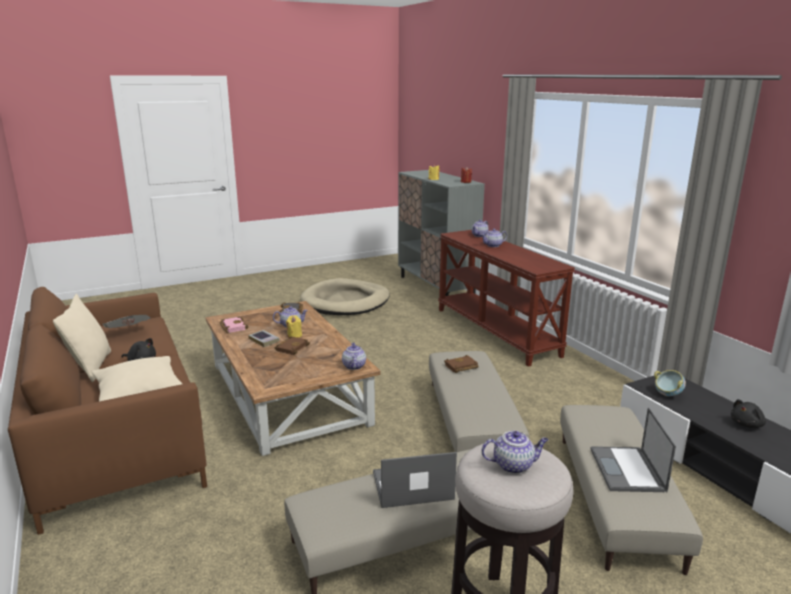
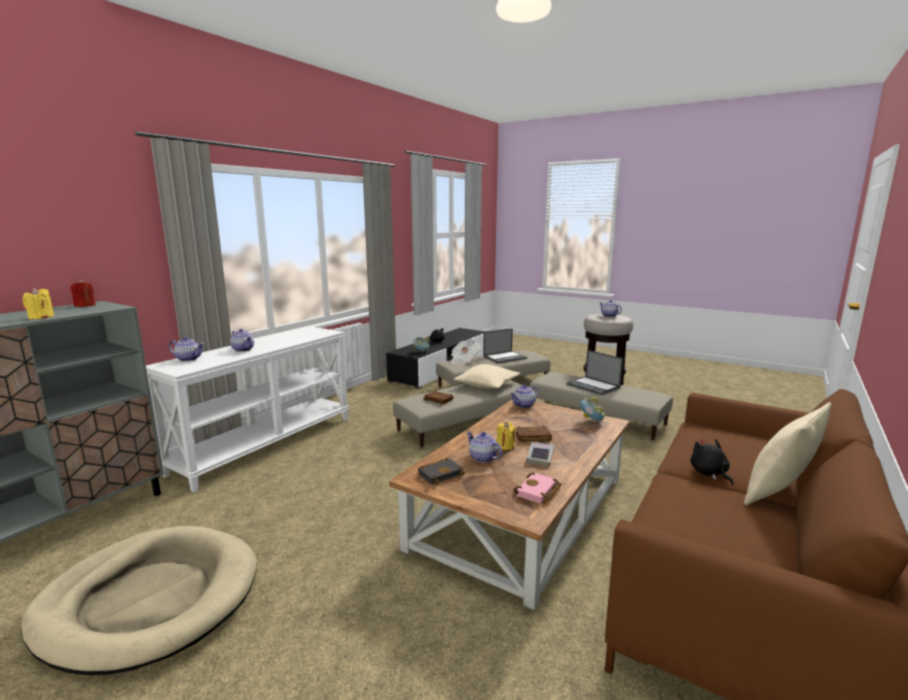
camera: 120 degrees left, 5 degrees down
beige pillow [91,356,182,401] -> beige pillow moved to [454,364,520,388]
newspaper [103,315,151,328] -> newspaper moved to [451,339,481,364]
brown console table [438,230,575,367] -> white console table [146,327,349,492]
none -> bowl [580,397,605,422]

